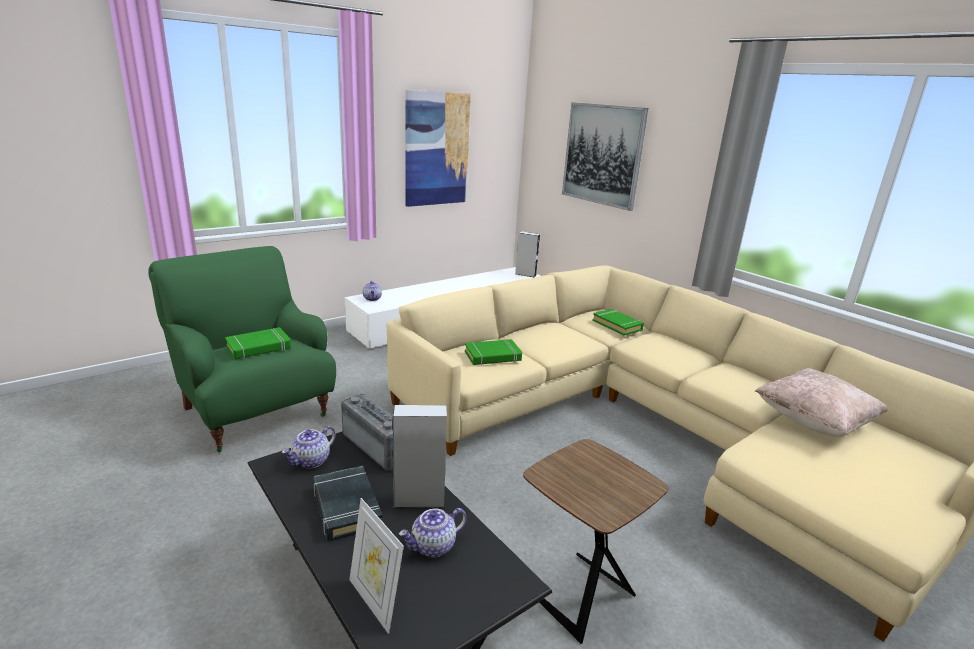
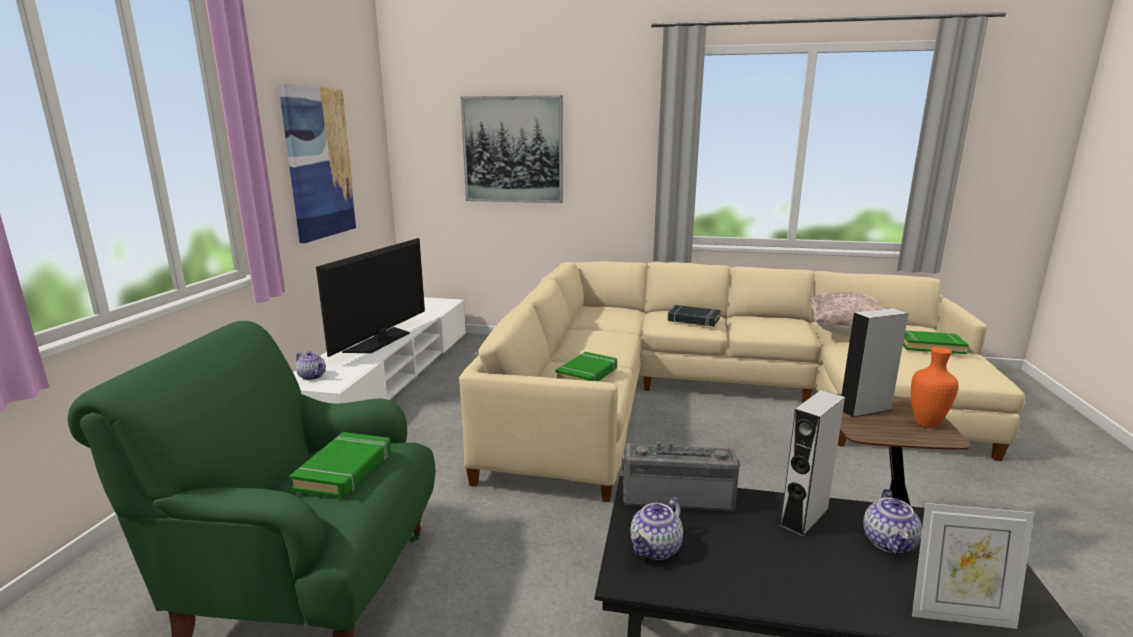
camera: 40 degrees left, 5 degrees down
teapot [282,426,336,469] -> teapot turned 45 degrees clockwise [630,497,683,560]
black book [313,466,383,541] -> black book moved to [668,305,720,326]
grey speaker [515,231,540,277] -> grey speaker moved to [841,308,909,418]
green book [592,309,644,336] -> green book moved to [903,330,969,354]
none -> television [316,238,425,357]
none -> orange vase [911,347,958,428]

